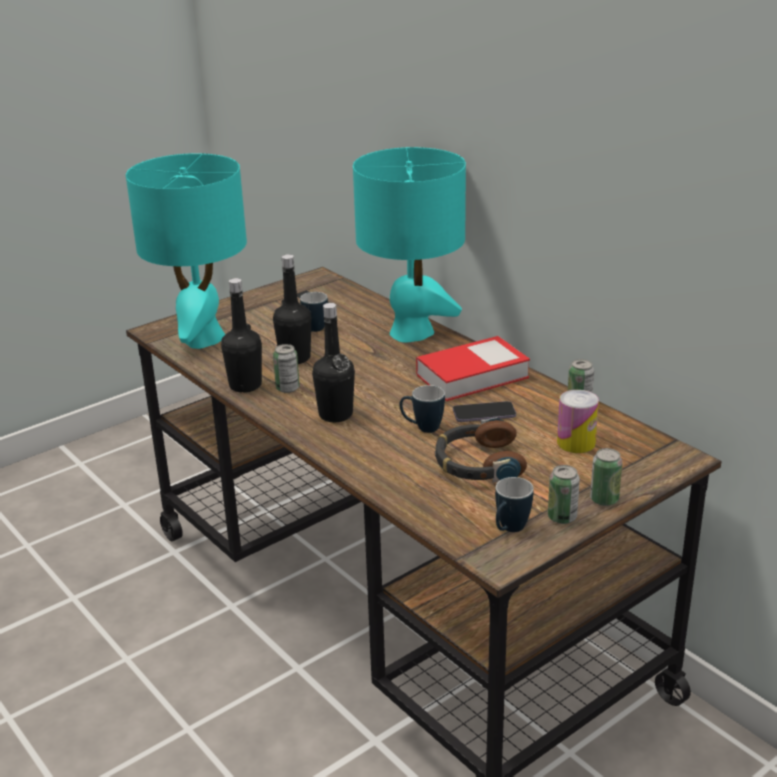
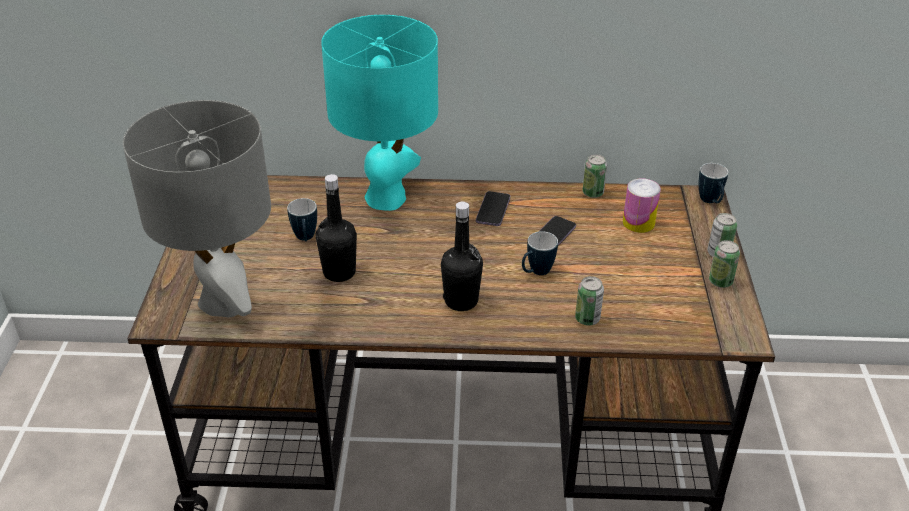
camera: 50 degrees left, 10 degrees up
turquoise table lamp [126,153,247,349] -> grey table lamp [123,100,271,317]
black bottle [221,278,262,393] -> none
can [273,344,299,393] -> can moved to [575,276,604,326]
book [416,336,530,401] -> phone [476,191,510,226]
headphones [435,417,527,483] -> none
mug [495,477,533,532] -> mug moved to [699,163,728,203]

